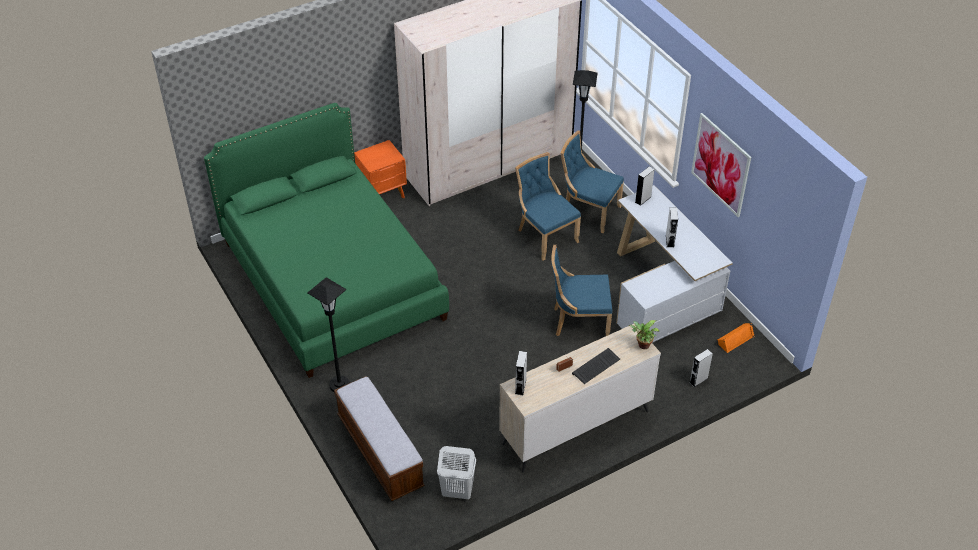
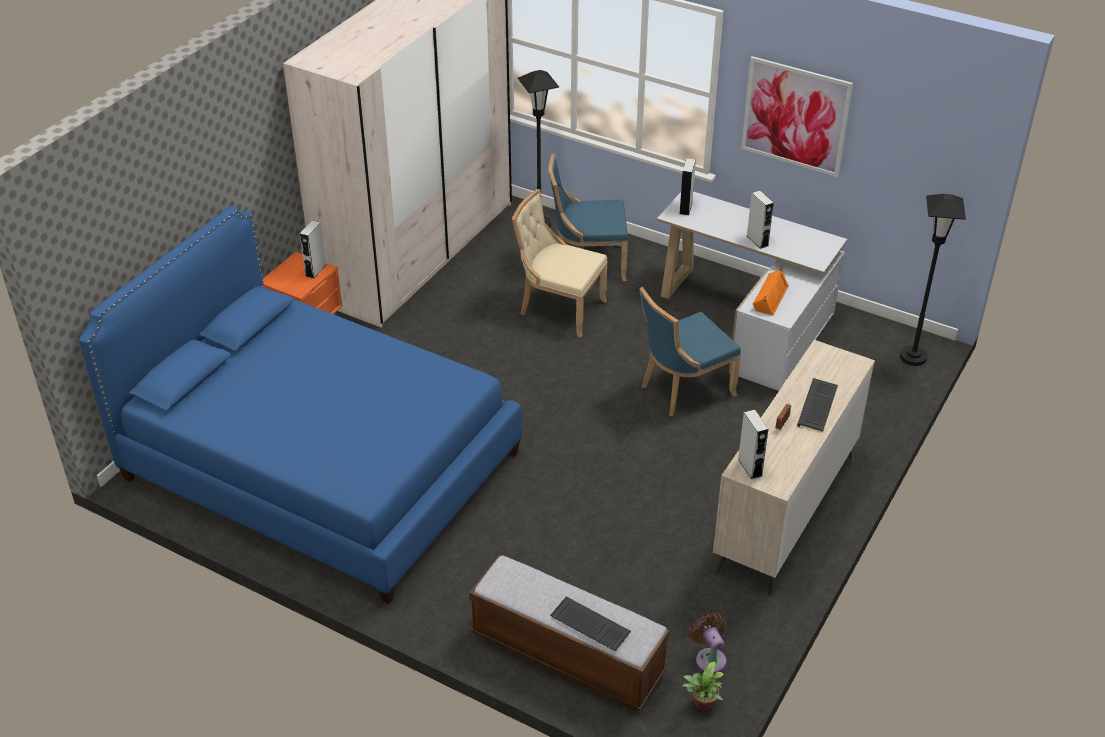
camera: 30 degrees left, 5 degrees down
green bed [204,103,449,378] -> blue bed [79,206,522,604]
black floor lamp [307,277,350,392] -> black floor lamp moved to [900,194,966,366]
white laundry basket [437,446,476,499] -> brown fan [689,612,727,673]
blue chair [515,152,581,261] -> beige chair [512,189,608,338]
potted plant [629,320,659,349] -> potted plant moved to [682,661,724,711]
grey speaker [689,349,713,387] -> grey speaker moved to [299,220,326,279]
orange speaker [717,323,754,353] -> orange speaker moved to [753,268,789,316]
none -> keyboard [550,596,631,651]

